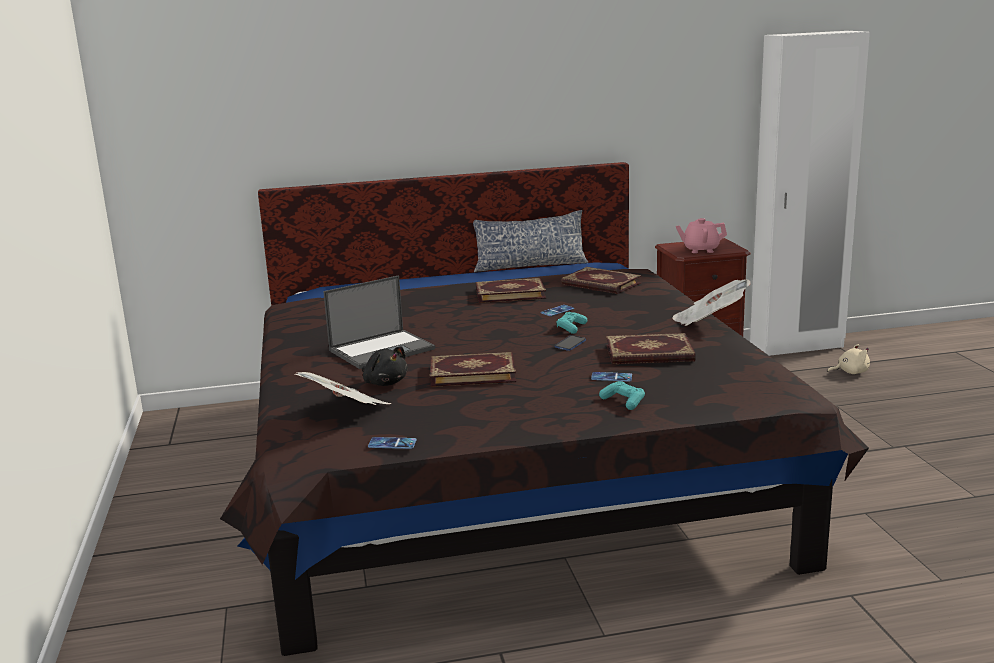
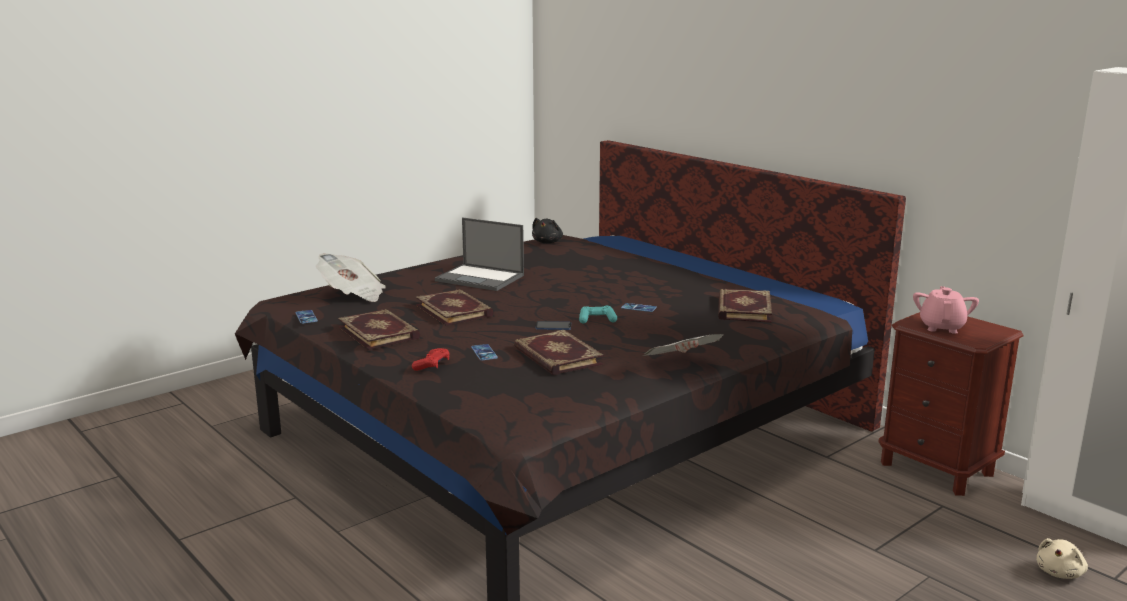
camera: 60 degrees right, 0 degrees up
black plush toy [362,346,408,386] -> black plush toy moved to [532,218,563,243]
pillow [473,210,589,273] -> none
book [476,278,546,303] -> book moved to [338,309,420,350]
turquoise game controller [599,381,645,410] -> red game controller [412,348,450,371]
pink teapot [676,218,727,253] -> pink teapot turned 45 degrees clockwise [913,286,979,334]
beige plush toy [827,344,870,374] -> beige plush toy turned 75 degrees clockwise [1037,538,1088,579]

